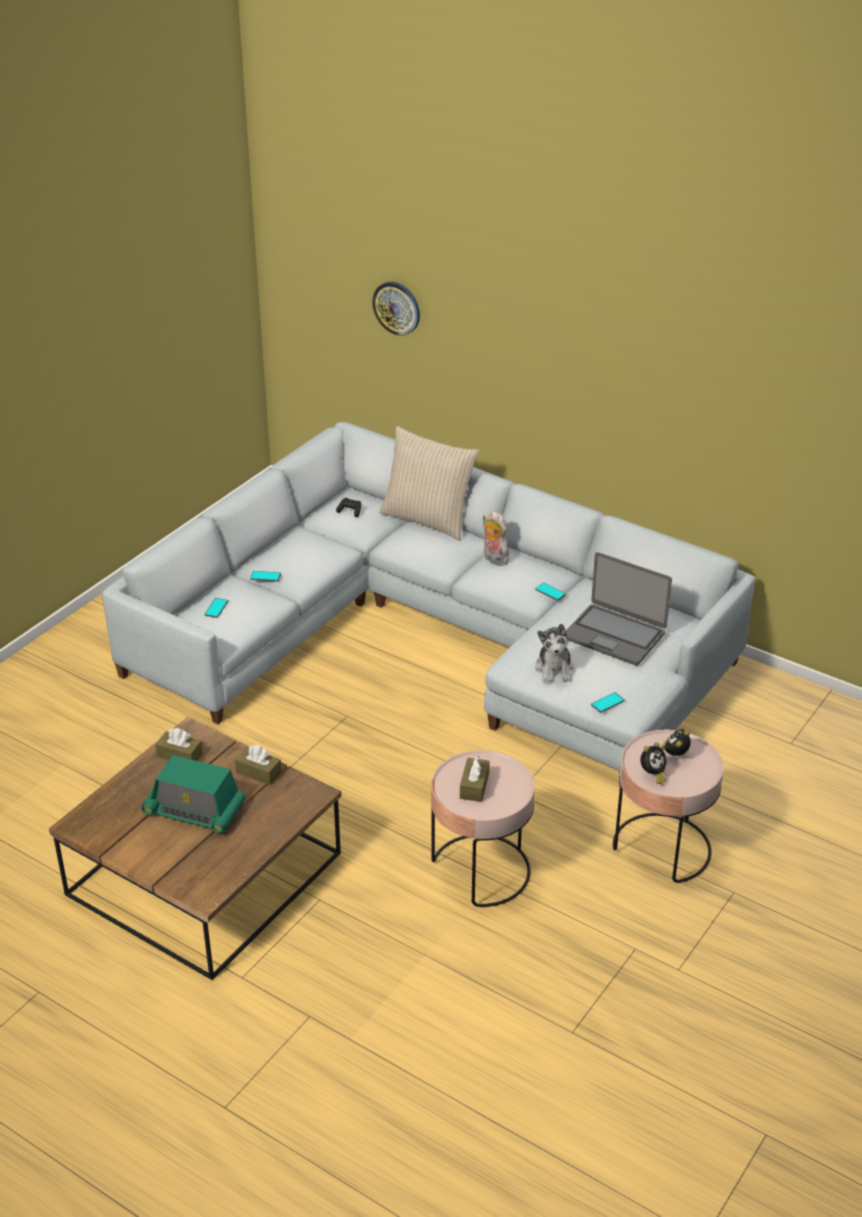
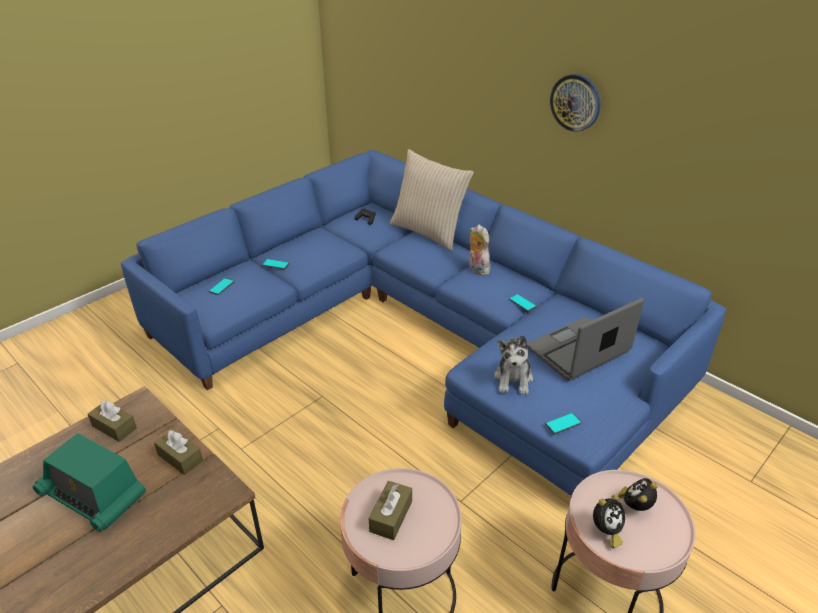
camera: 10 degrees right, 0 degrees up
grey sofa [102,422,755,771] -> blue sofa [121,150,726,496]
wall clock [372,282,420,336] -> wall clock moved to [550,74,601,132]
laptop [566,552,672,665] -> laptop turned 105 degrees clockwise [527,298,644,381]

